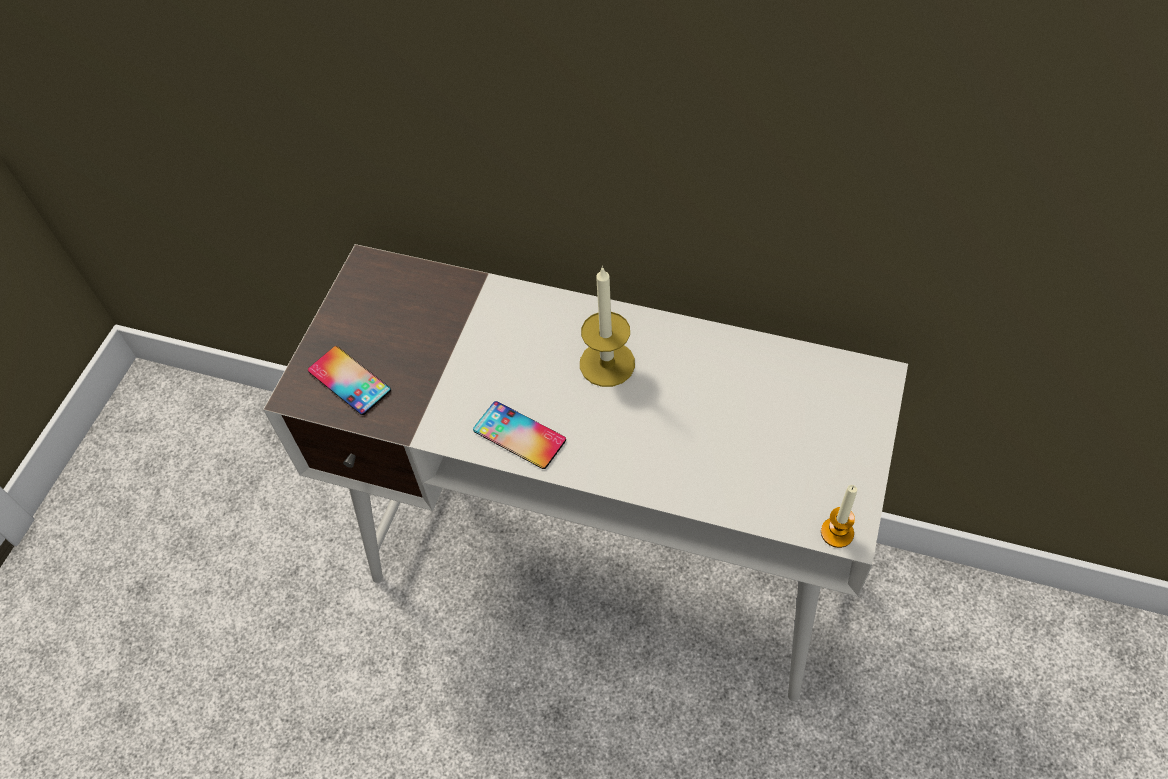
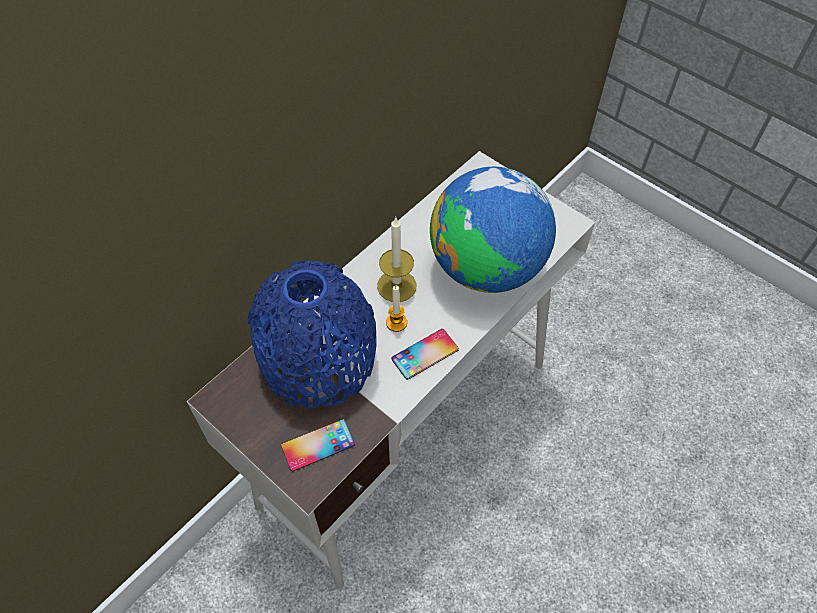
camera: 70 degrees left, 0 degrees up
candle [821,485,857,548] -> candle moved to [386,286,407,332]
none -> blue vase [247,260,376,408]
none -> globe [430,167,556,293]

